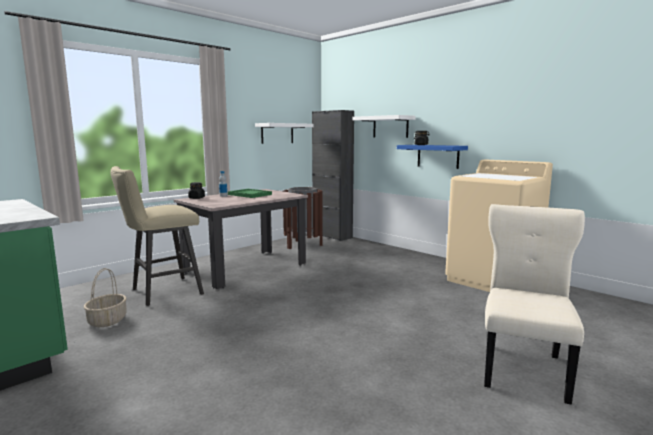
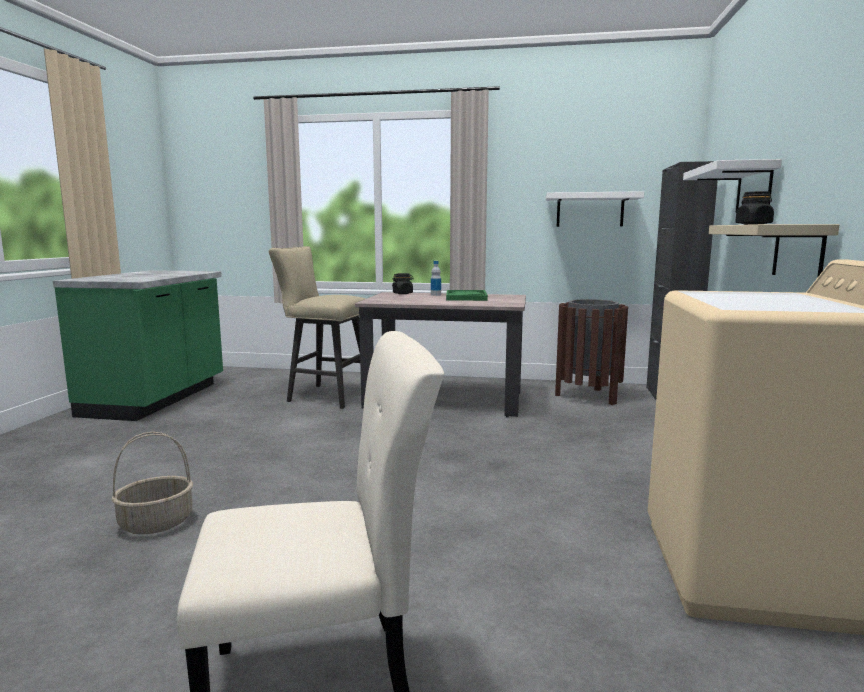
camera: 55 degrees right, 0 degrees up
basket [84,268,127,327] -> basket moved to [111,432,193,534]
blue shelf [397,145,468,169] -> beige shelf [709,224,839,278]

